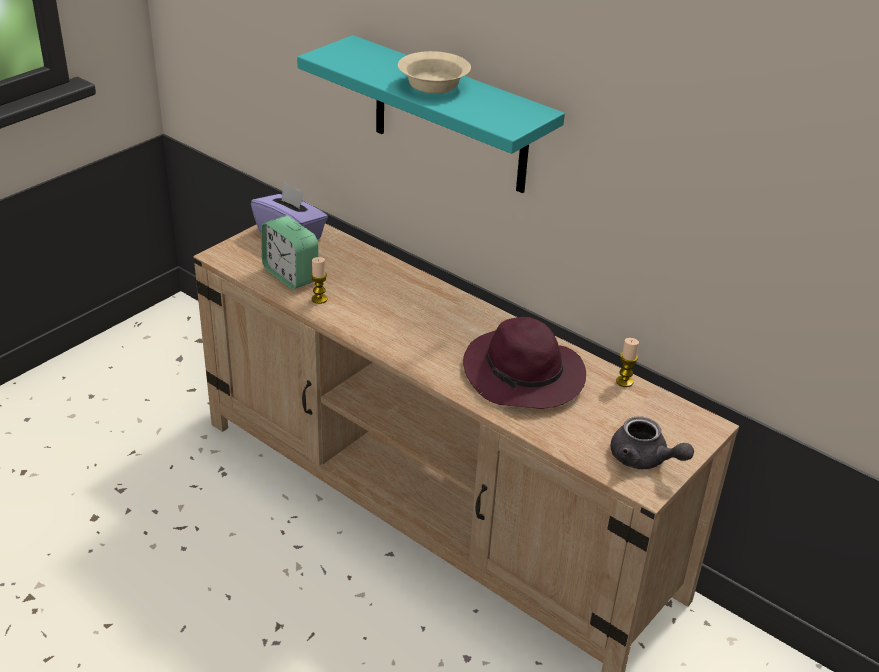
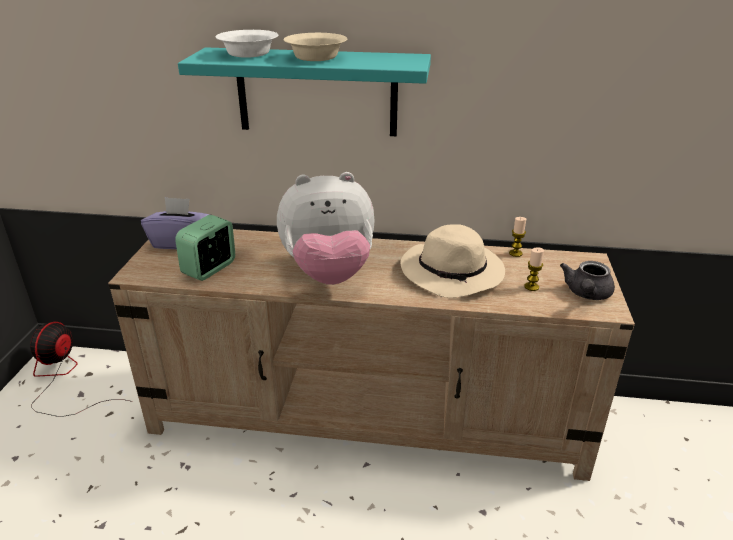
camera: 30 degrees left, 5 degrees down
alarm clock [261,216,318,289] -> alarm clock turned 105 degrees clockwise [175,215,235,281]
candle [311,257,327,304] -> candle moved to [524,248,544,291]
purple hat [463,317,586,409] -> beige hat [400,224,505,298]
grey teapot [610,416,694,469] -> grey teapot turned 105 degrees clockwise [560,261,615,300]
none -> fan [30,322,133,417]
none -> white bowl [215,30,278,58]
none -> plush toy [277,172,375,285]

